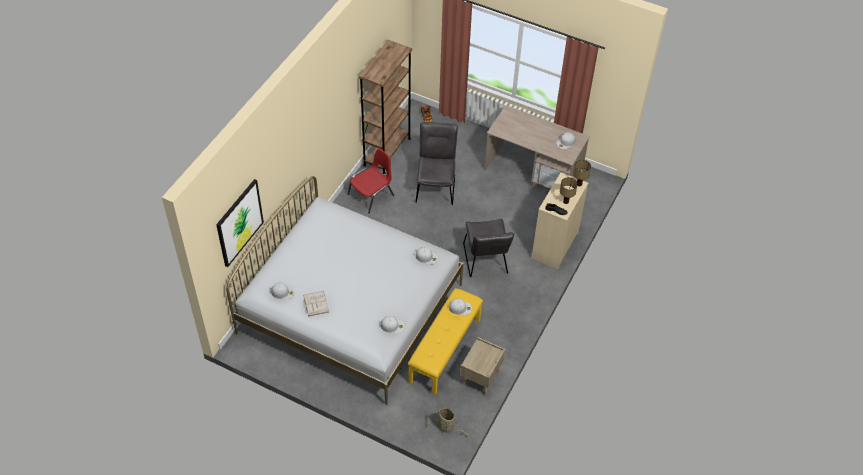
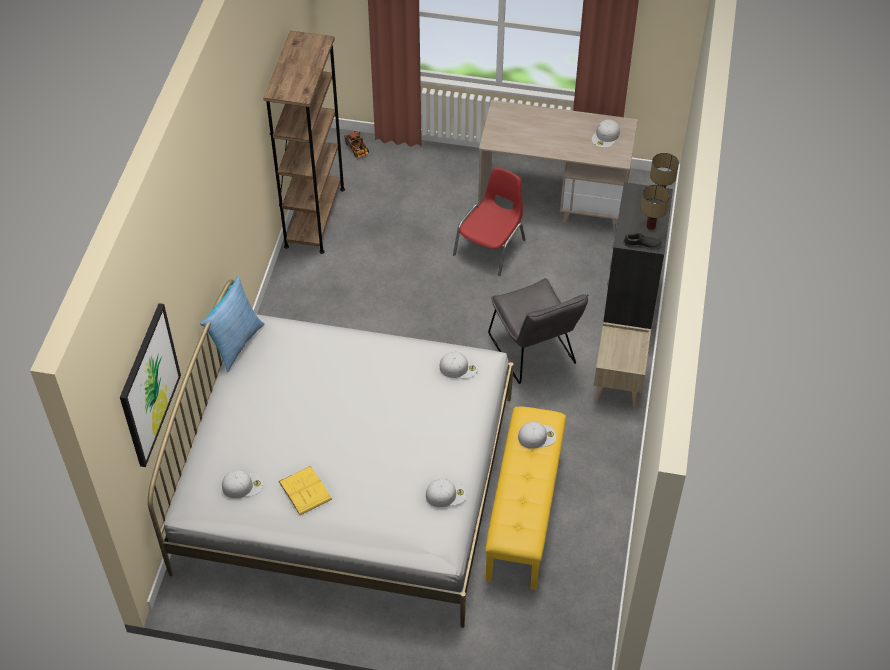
camera: 15 degrees left, 0 degrees up
white book [303,291,329,316] -> yellow book [278,466,332,515]
red chair [347,148,394,214] -> red chair moved to [453,168,526,276]
grey chair [416,122,458,205] -> none
basket [428,408,469,435] -> none
beige nightstand [460,337,505,395] -> beige nightstand moved to [594,322,651,407]
beige dresser [531,173,588,269] -> black dresser [603,182,673,329]
none -> pillow [200,276,264,372]

